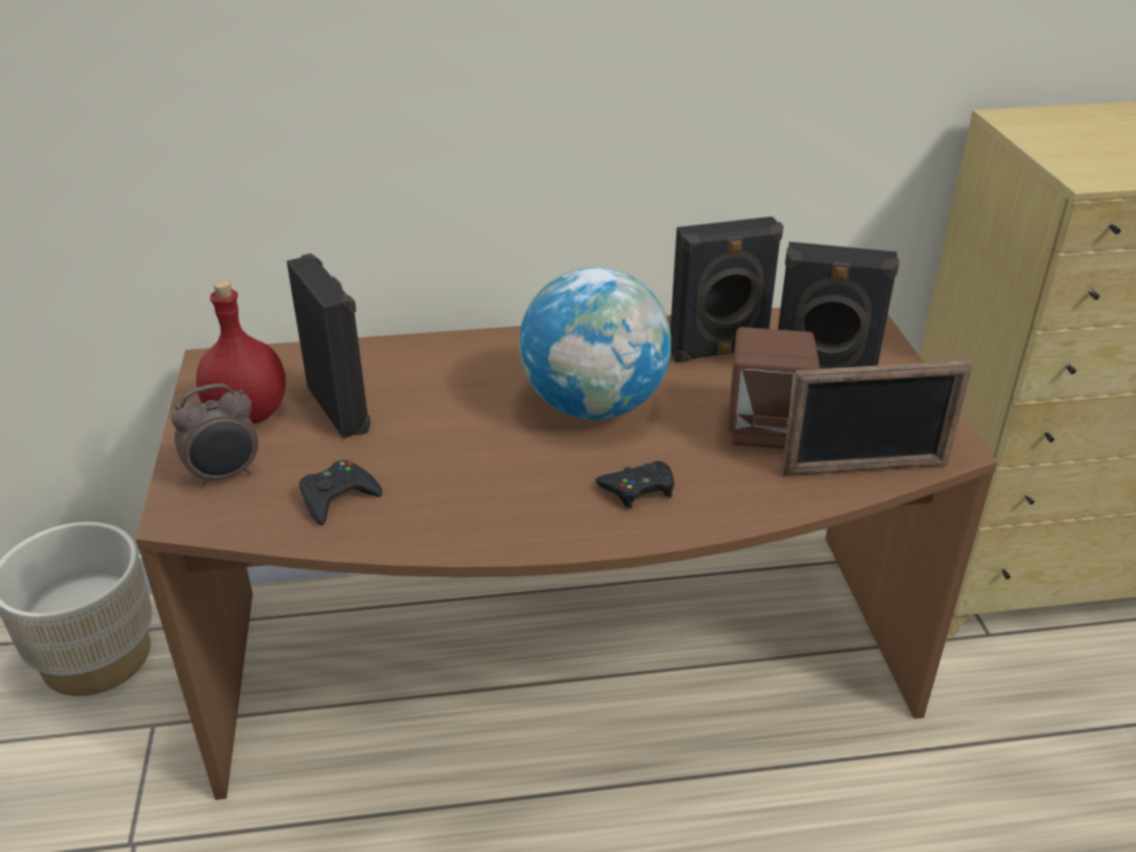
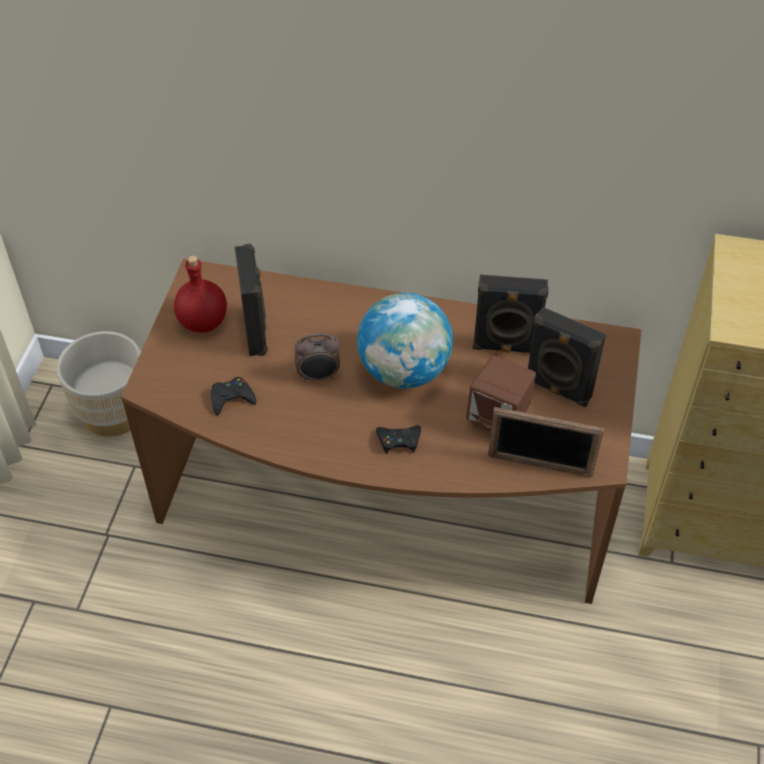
camera: 20 degrees right, 15 degrees up
alarm clock [171,384,258,488] -> alarm clock moved to [295,333,340,382]

